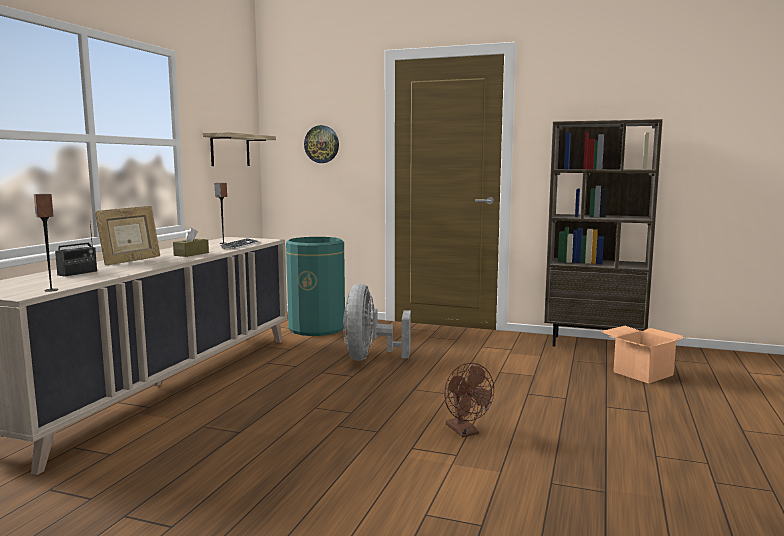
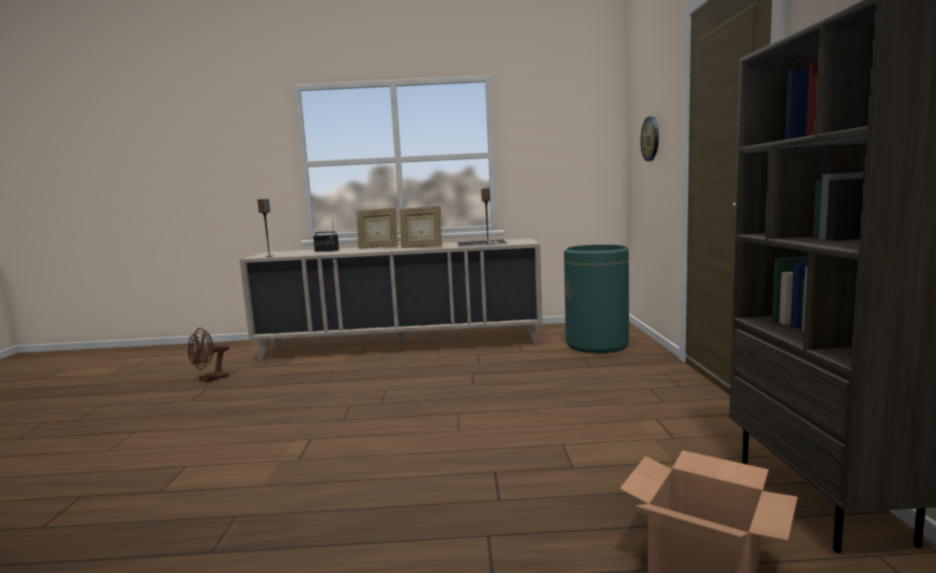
camera: 70 degrees right, 0 degrees up
brown tissue box [173,228,209,257] -> picture frame [400,206,442,248]
shelf [203,132,276,166] -> none
grey fan [343,284,411,361] -> none
brown fan [444,363,494,437] -> brown fan moved to [187,328,229,382]

